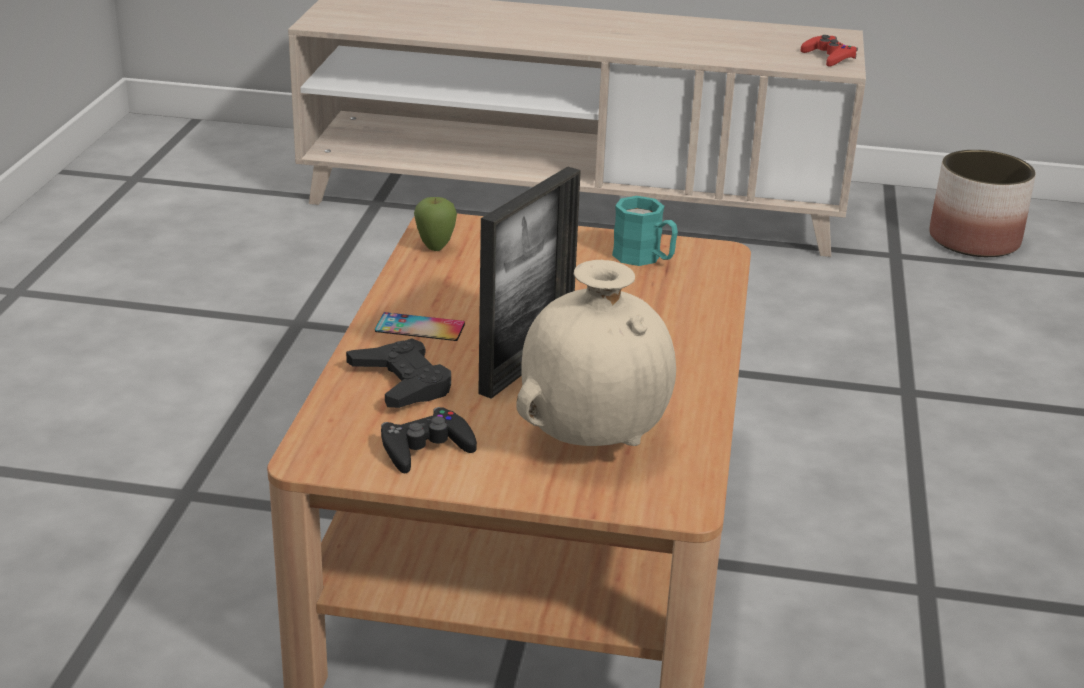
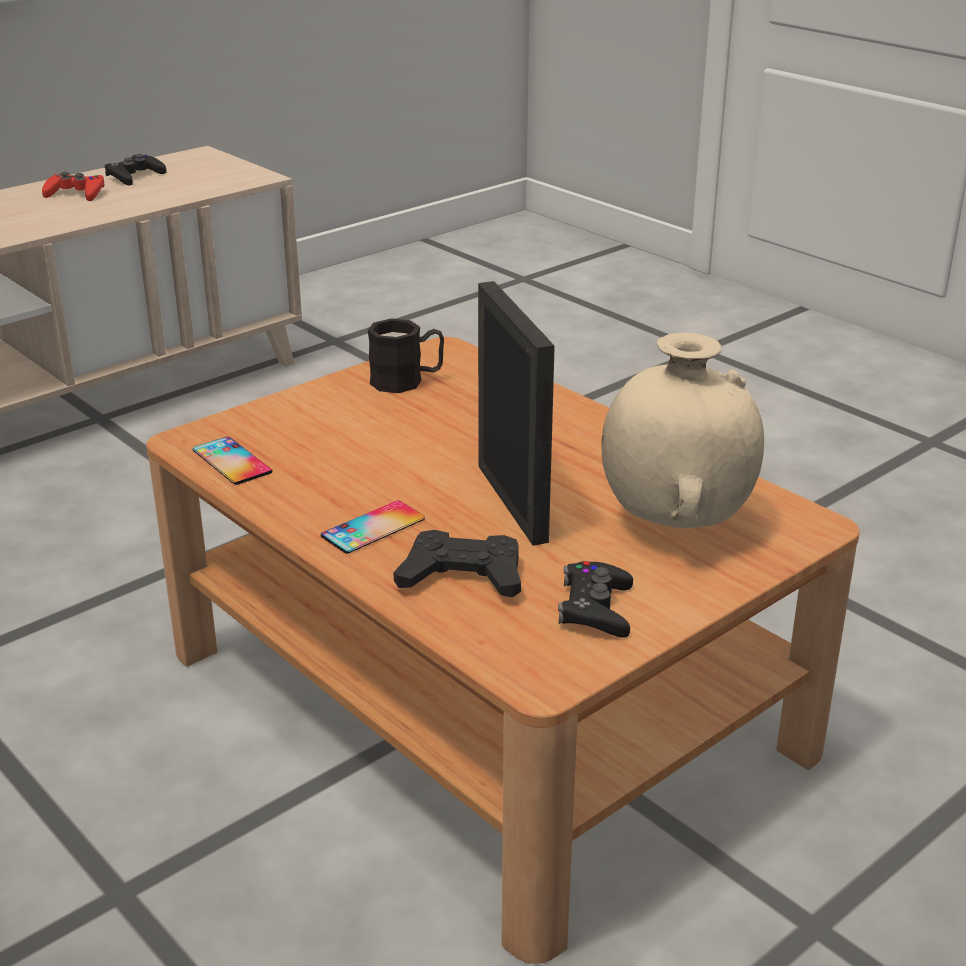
camera: 50 degrees left, 0 degrees up
apple [414,197,457,251] -> phone [193,437,272,485]
turquoise mug [612,196,678,266] -> black mug [367,319,444,393]
red game controller [801,35,858,67] -> red game controller moved to [42,172,104,201]
planter [929,150,1036,257] -> none
none -> black game controller [104,154,166,185]

